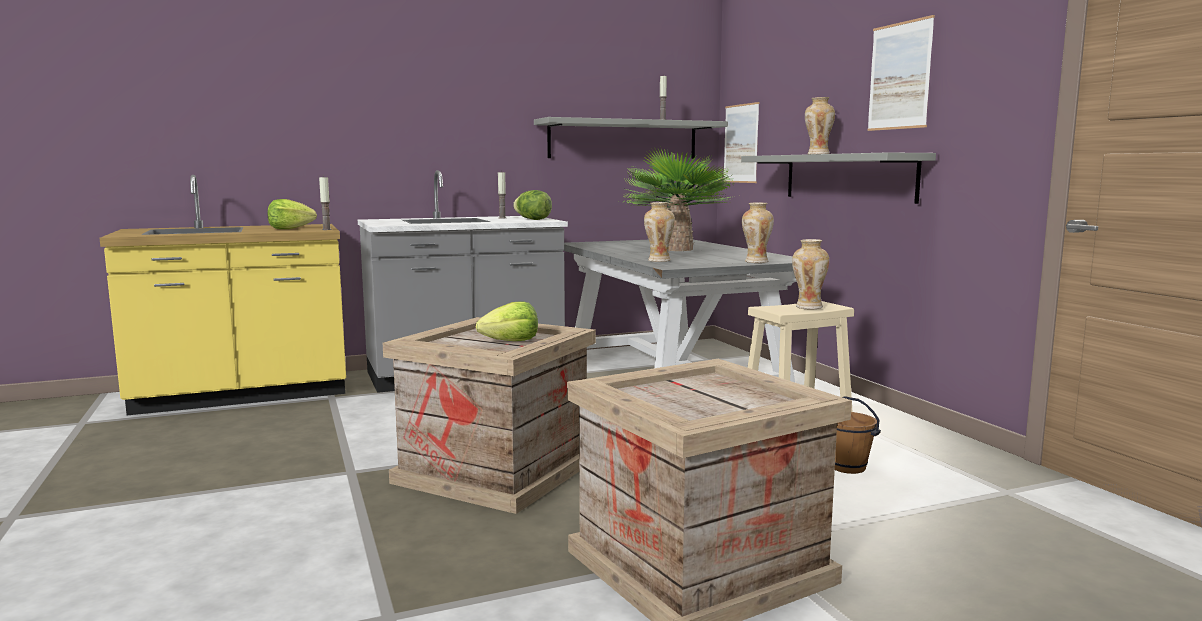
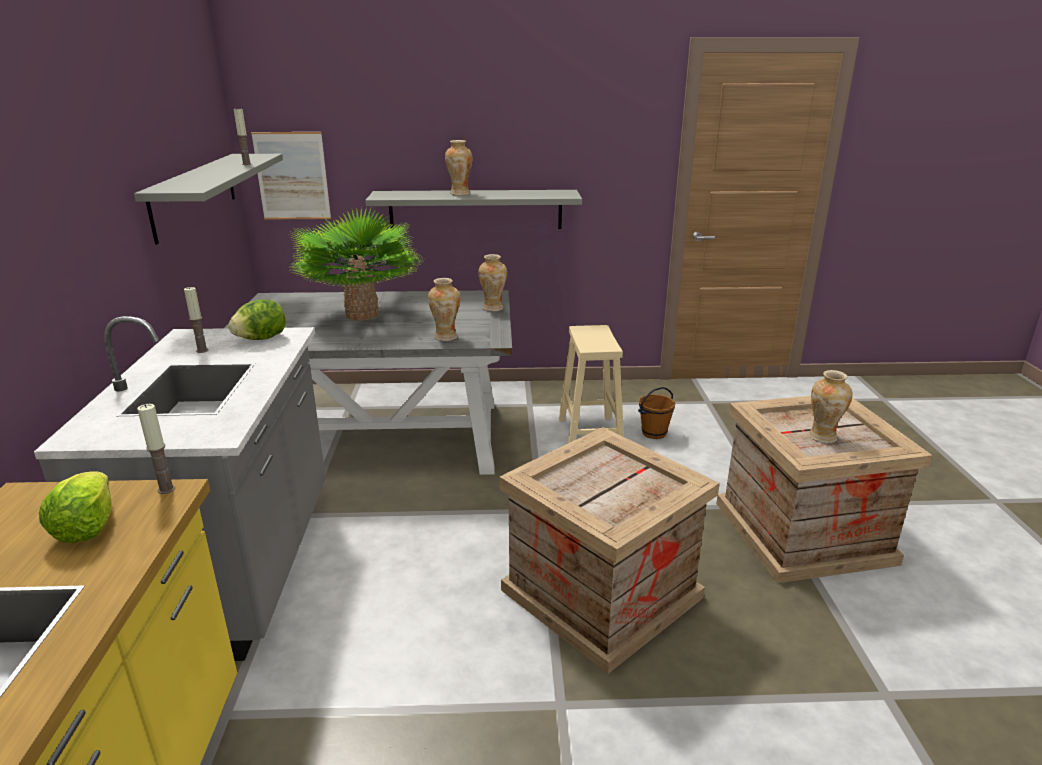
camera: 70 degrees left, 15 degrees up
lettuce [476,302,538,341] -> none
vase [792,239,829,309] -> vase moved to [808,370,853,443]
picture [867,15,935,131] -> none

